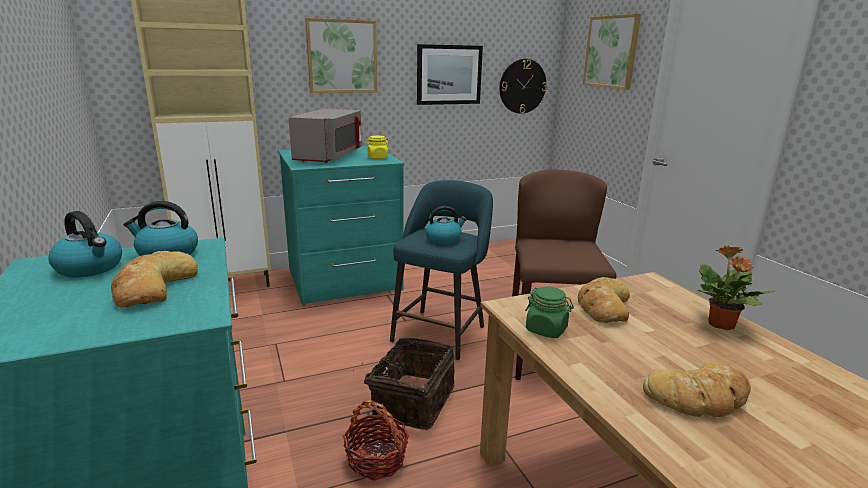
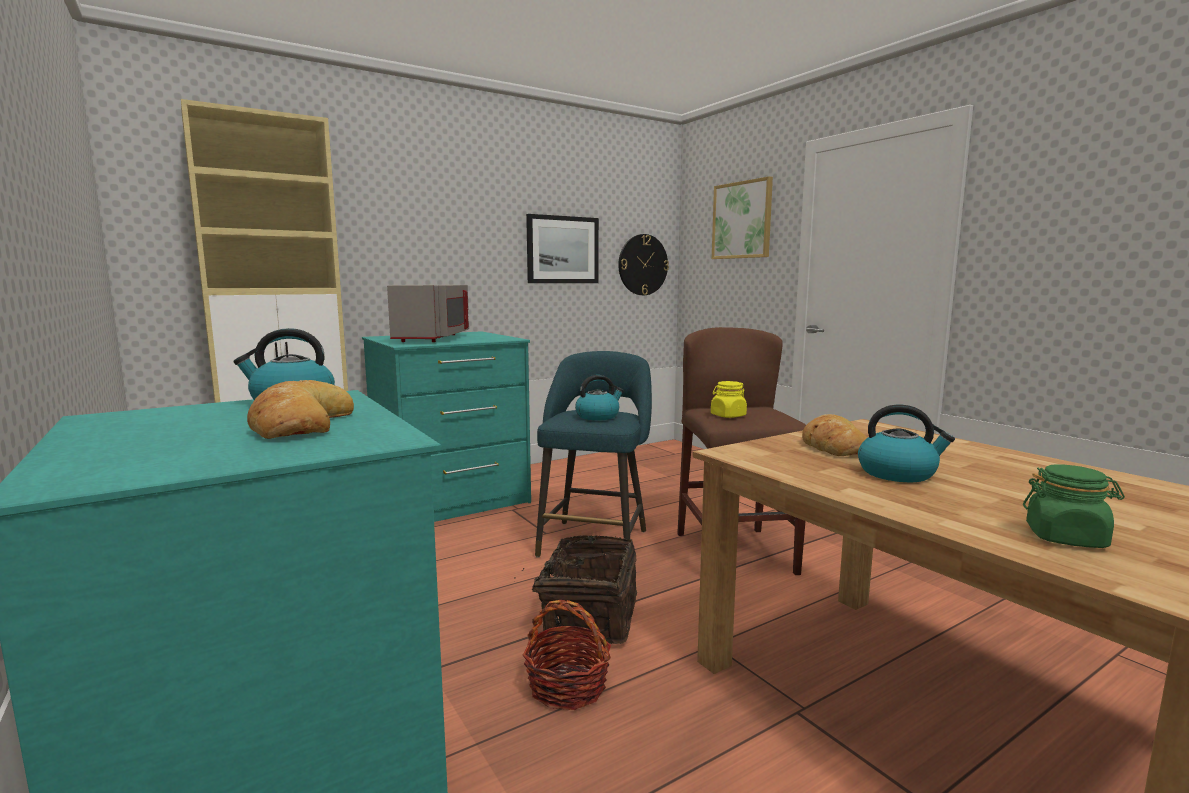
camera: 10 degrees left, 10 degrees down
kettle [48,211,122,277] -> kettle moved to [858,405,955,482]
picture [305,18,377,93] -> none
yellow jar [365,136,389,159] -> yellow jar moved to [711,381,747,418]
green jar [525,287,574,338] -> green jar moved to [1023,464,1125,548]
bread [643,362,751,417] -> none
potted plant [698,245,775,330] -> none

